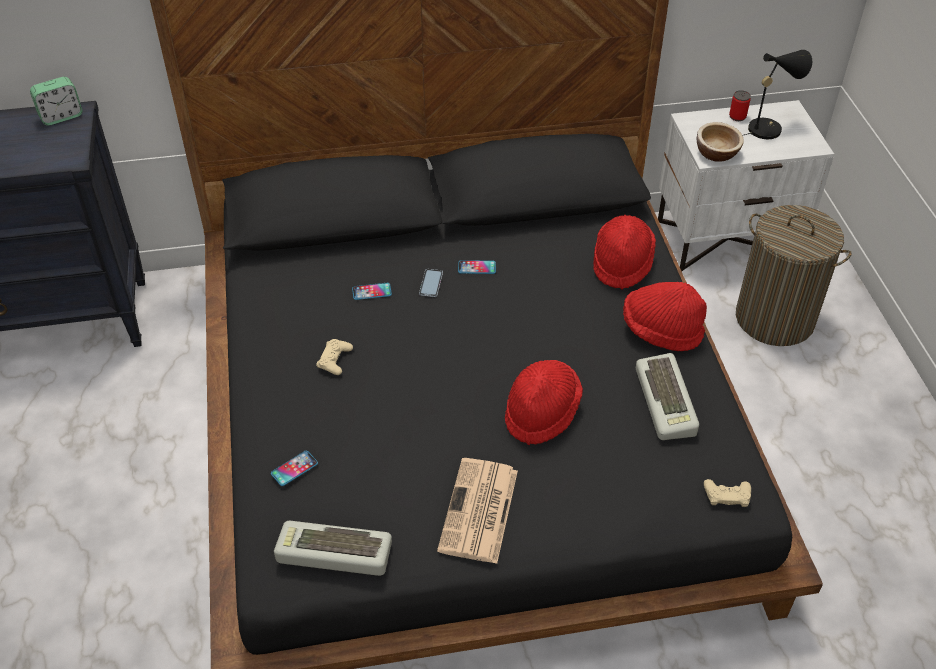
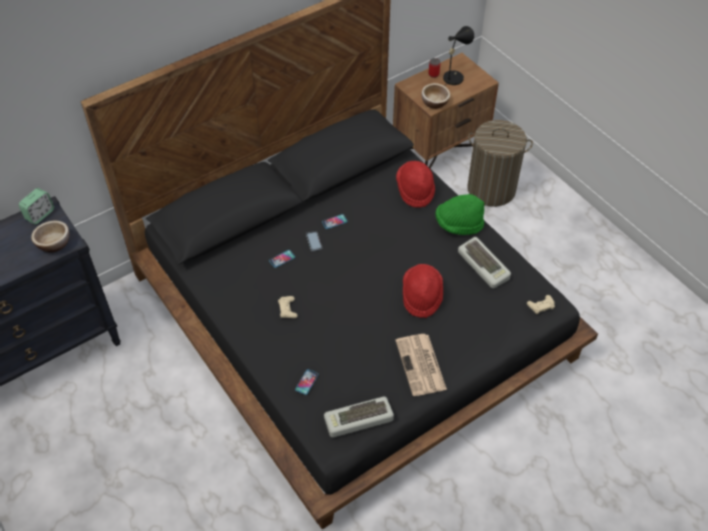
camera: 25 degrees left, 5 degrees up
red hat [623,282,707,351] -> green hat [435,194,484,235]
white nightstand [658,100,834,271] -> brown nightstand [393,53,499,169]
none -> bowl [31,221,69,253]

